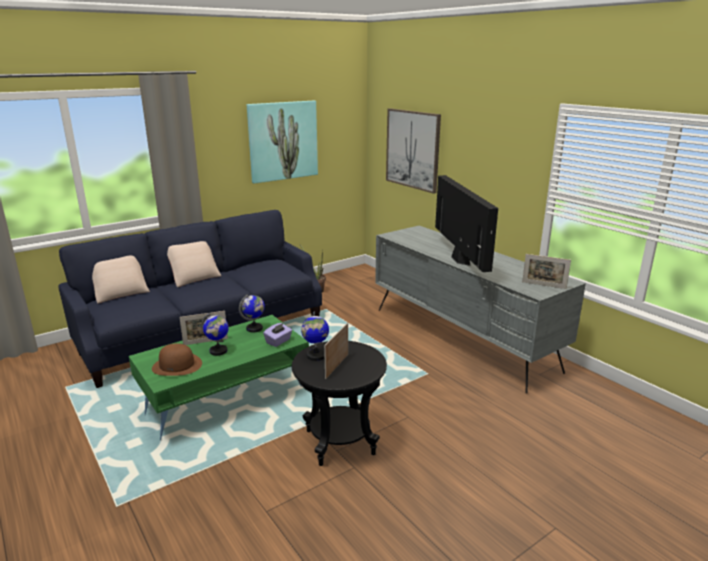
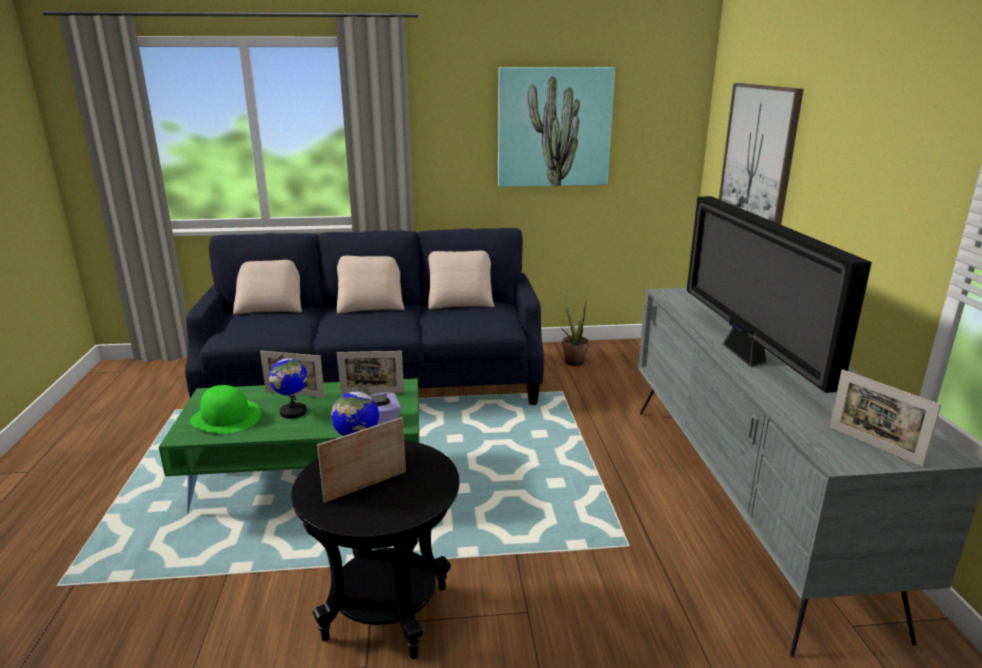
camera: 30 degrees right, 0 degrees up
brown hat [152,343,202,376] -> green hat [190,385,261,433]
globe [239,295,265,333] -> picture frame [337,351,404,394]
television [435,175,498,272] -> television turned 150 degrees clockwise [687,196,872,393]
none -> beige pillow [428,251,495,309]

